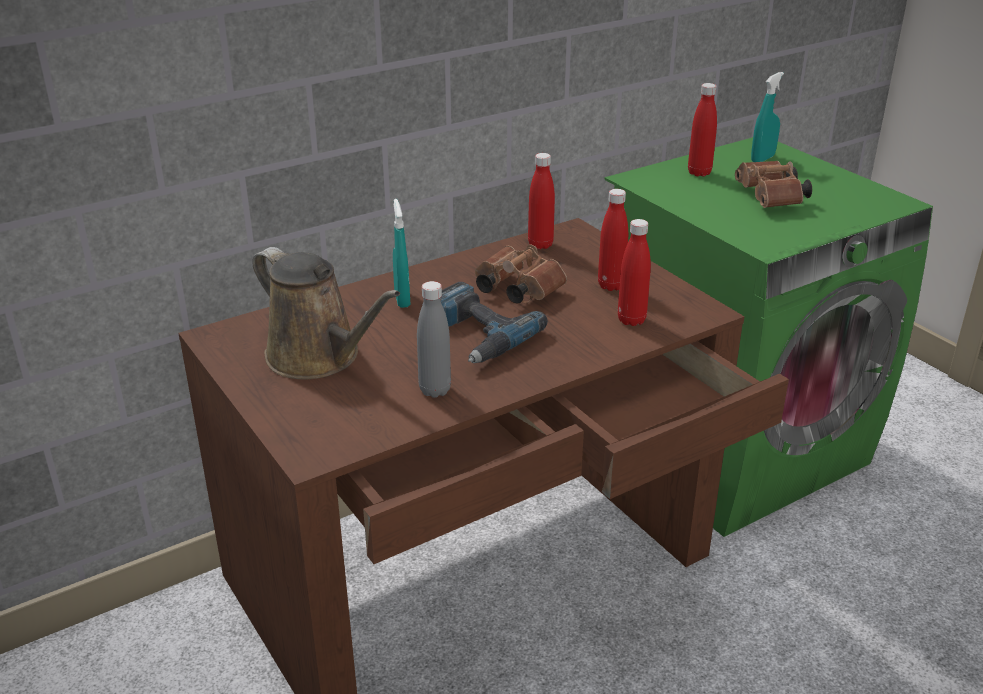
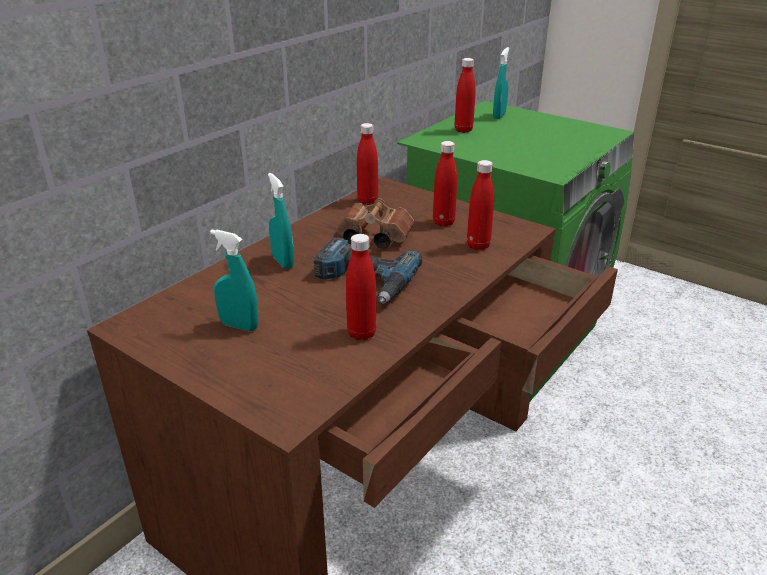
camera: 20 degrees left, 0 degrees up
brown watering can [253,247,400,379] -> turquoise spray bottle [210,230,258,331]
grey bottle [417,281,451,398] -> red bottle [346,234,376,340]
brown binoculars [735,161,812,208] -> none

